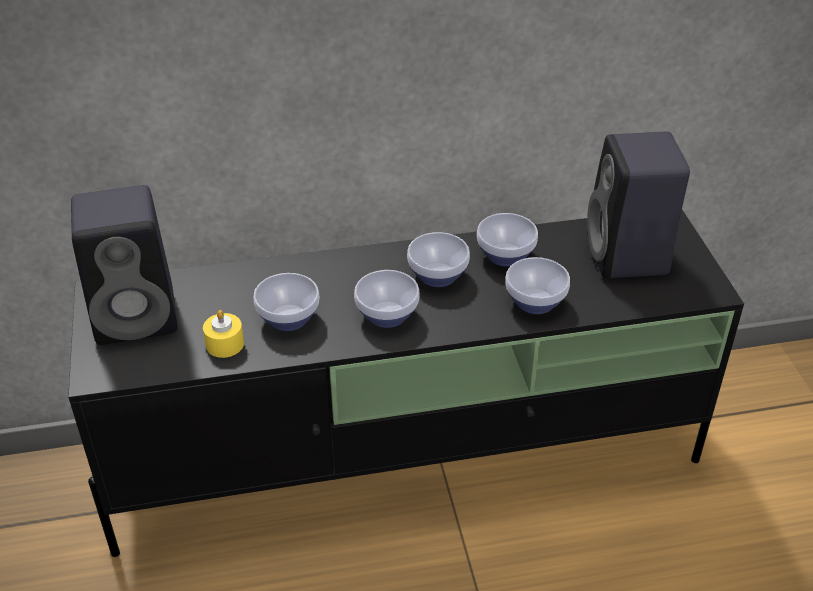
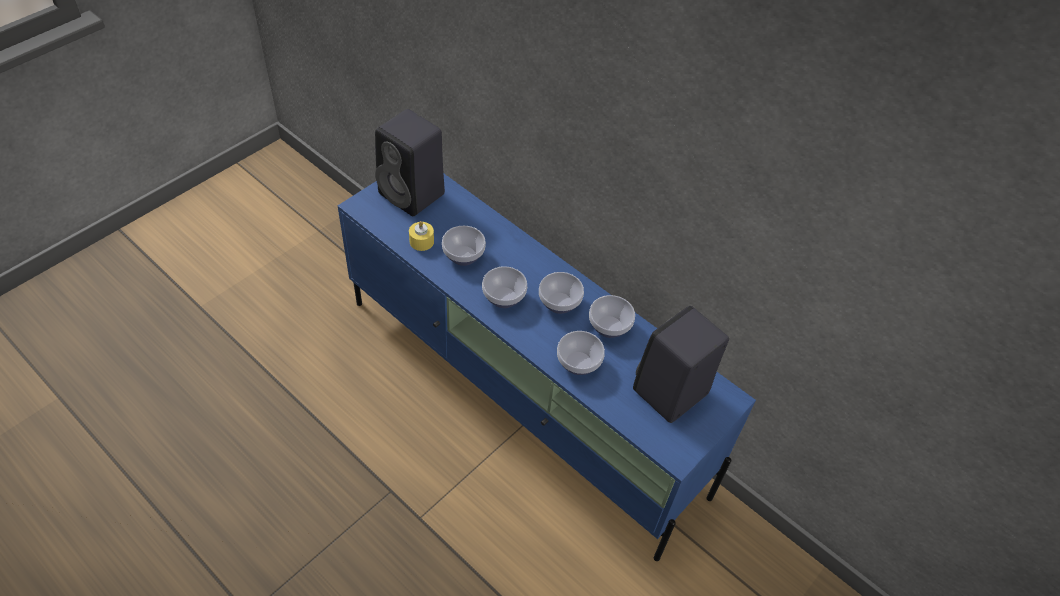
camera: 50 degrees right, 10 degrees up
black tv stand [68,210,744,557] -> blue tv stand [338,174,756,561]

